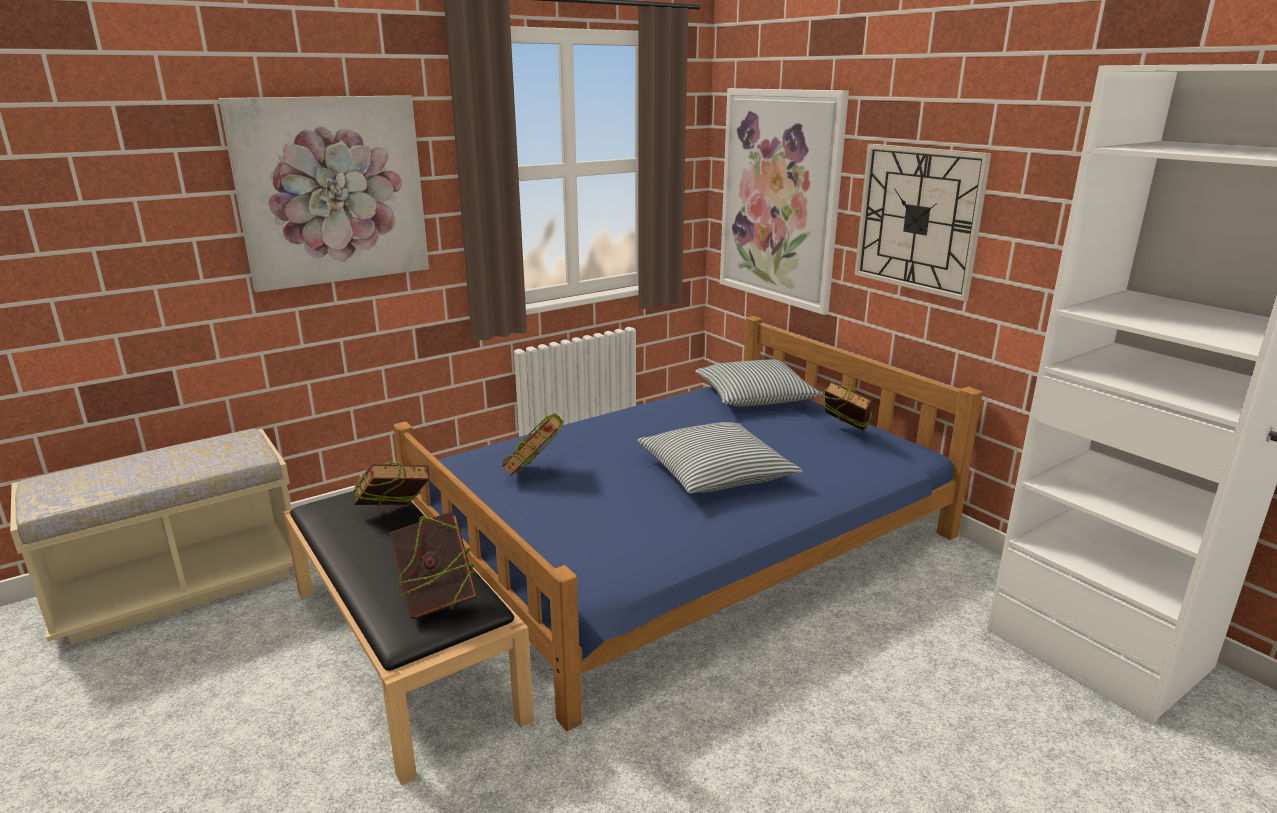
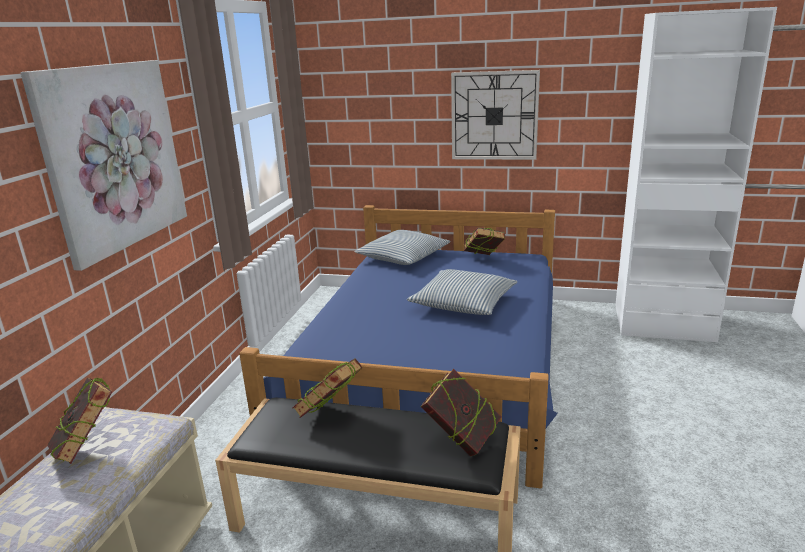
camera: 40 degrees left, 0 degrees up
book [501,413,563,475] -> book moved to [47,377,113,464]
picture [720,88,849,315] -> none

